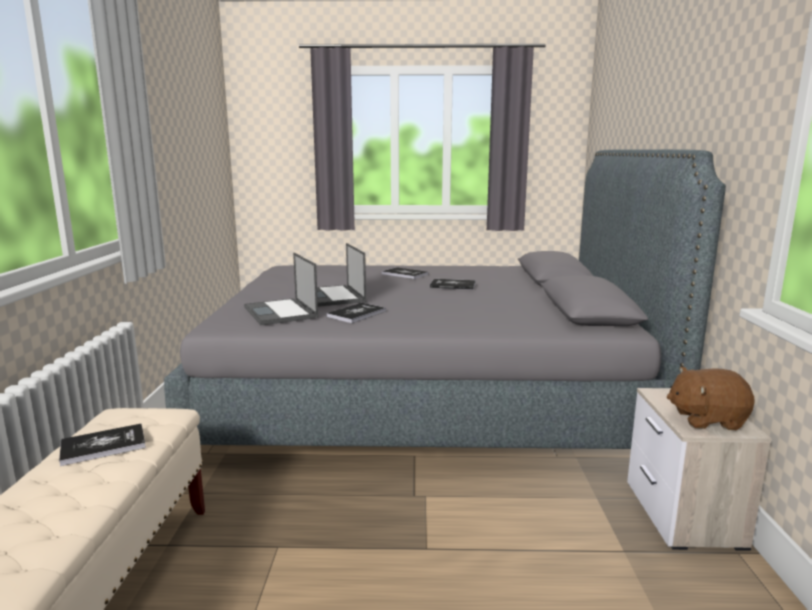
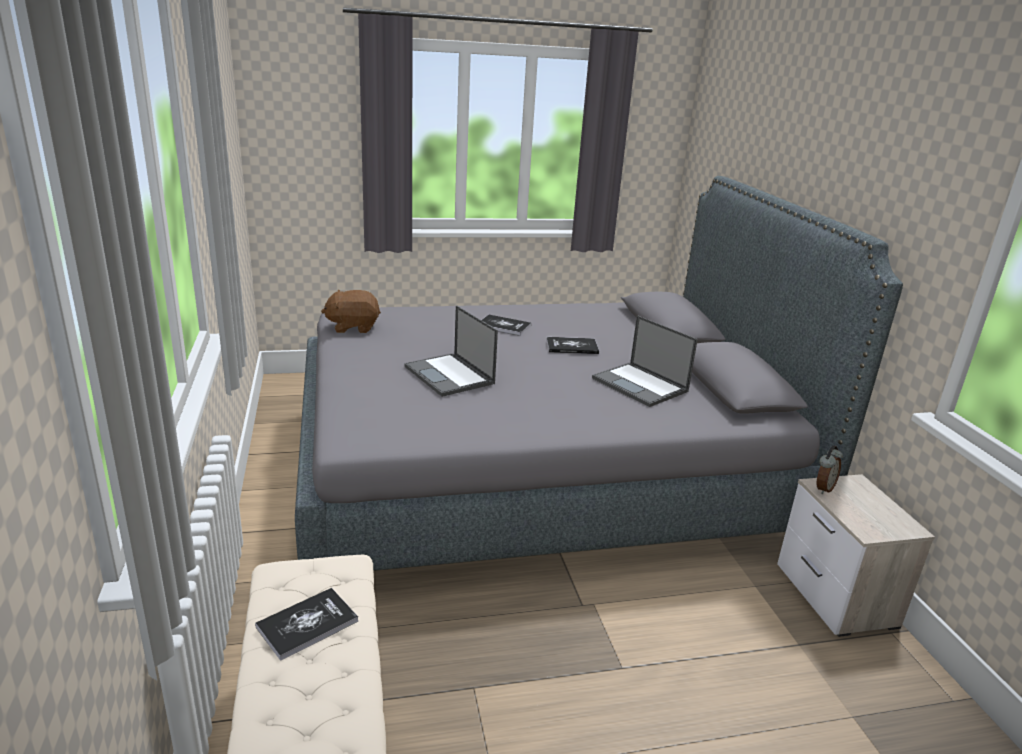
camera: 15 degrees left, 10 degrees up
laptop [244,252,318,325] -> laptop moved to [592,315,698,407]
book [326,303,386,323] -> none
brown plush toy [667,367,755,430] -> brown plush toy moved to [321,290,381,333]
none -> alarm clock [816,445,843,494]

